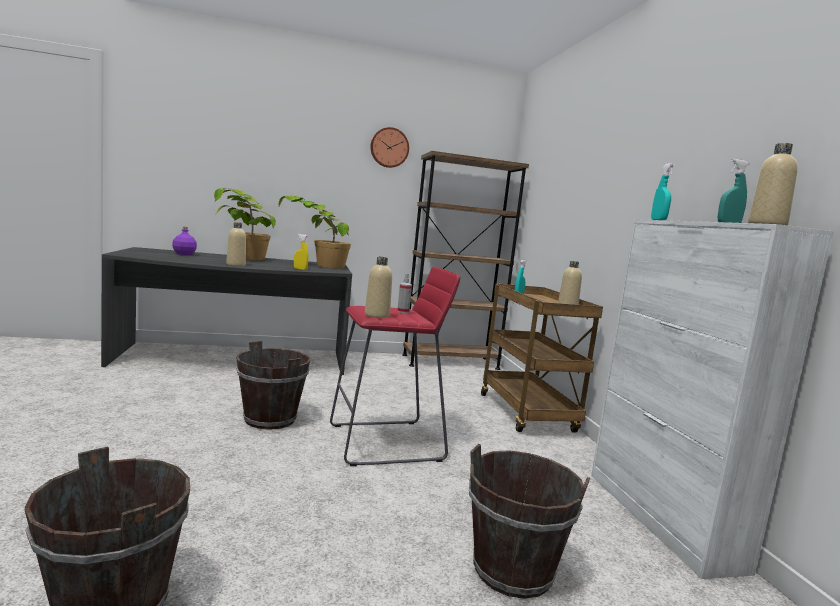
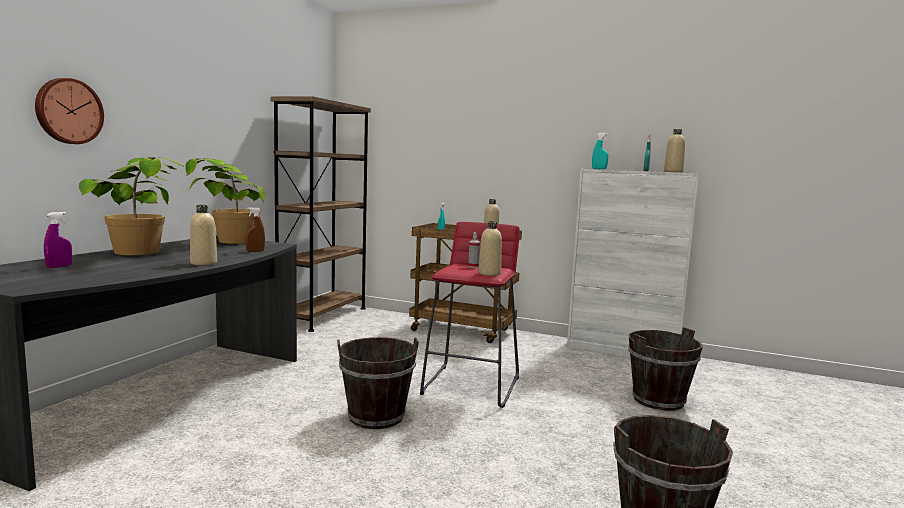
camera: 55 degrees left, 0 degrees up
purple bottle [172,227,197,255] -> purple spray bottle [44,212,72,268]
yellow spray bottle [294,234,309,270] -> brown spray bottle [245,207,265,252]
wall clock [370,127,409,168] -> wall clock moved to [35,78,104,144]

